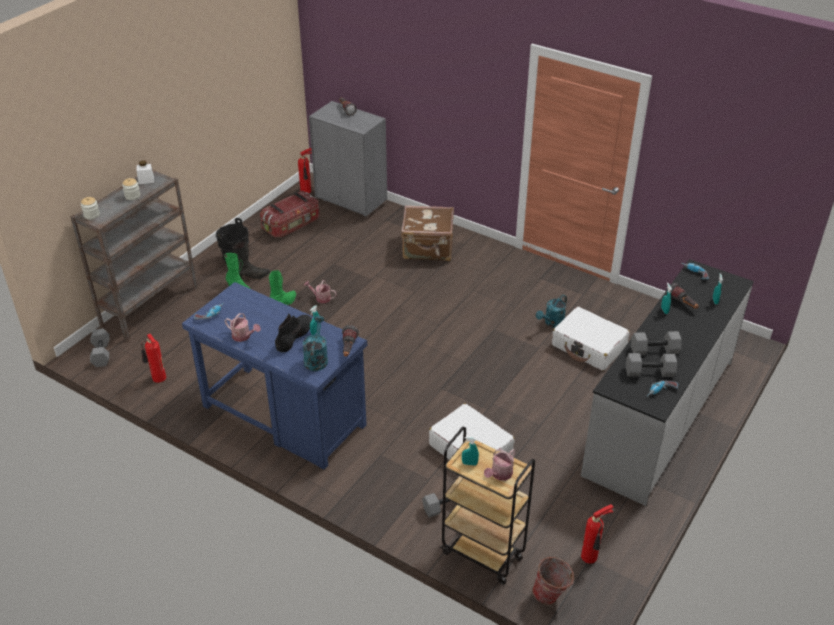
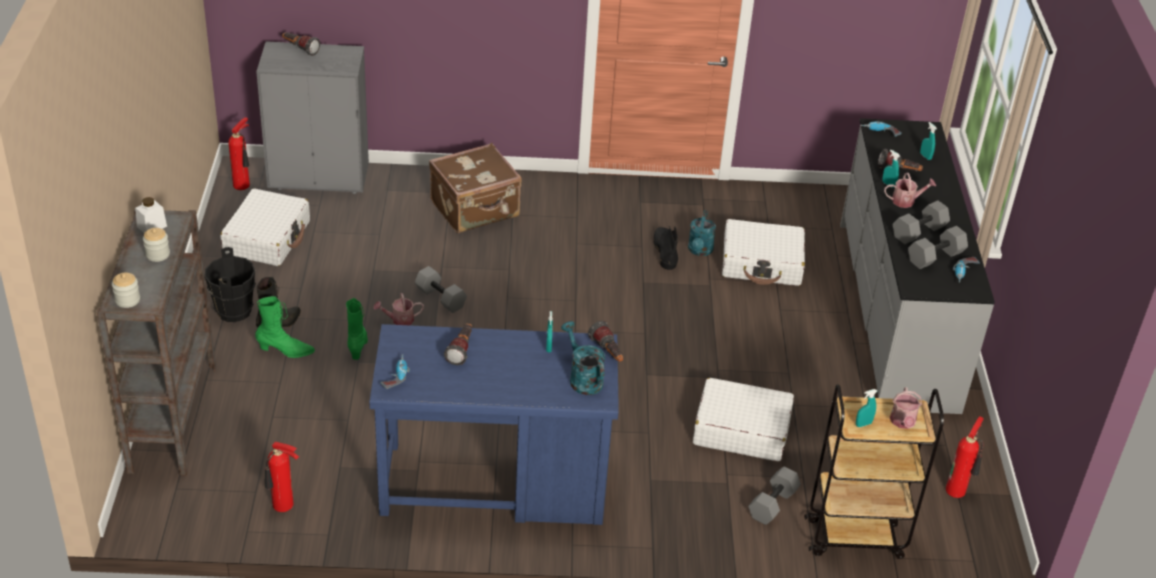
camera: 35 degrees left, 0 degrees up
grey dumbbell [90,328,110,367] -> grey dumbbell moved to [415,266,467,313]
watering can [224,313,261,342] -> watering can moved to [884,173,936,208]
storage box [260,190,319,238] -> white suitcase [220,188,310,266]
black boot [275,313,312,352] -> black boot moved to [653,226,678,270]
bucket [532,557,574,605] -> none
none -> flashlight [444,323,472,365]

